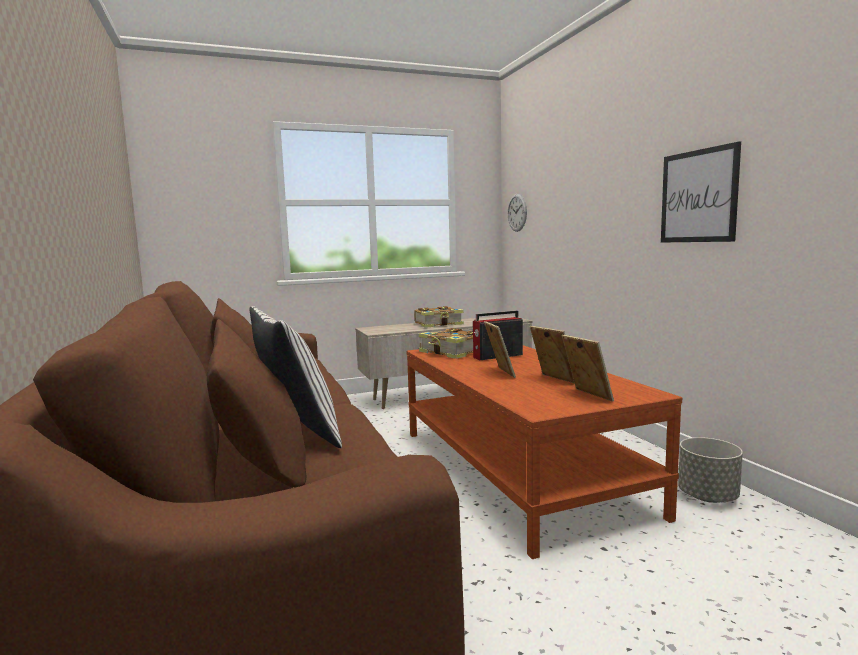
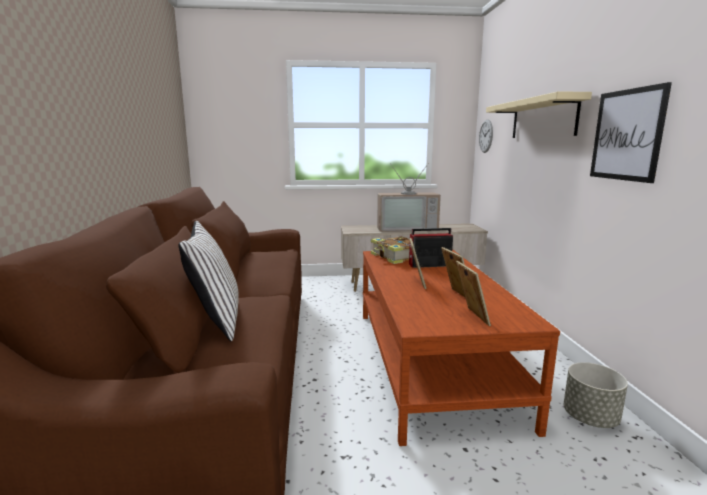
camera: 15 degrees right, 5 degrees up
book [414,306,464,328] -> television [377,163,441,232]
none -> beige shelf [486,91,592,138]

